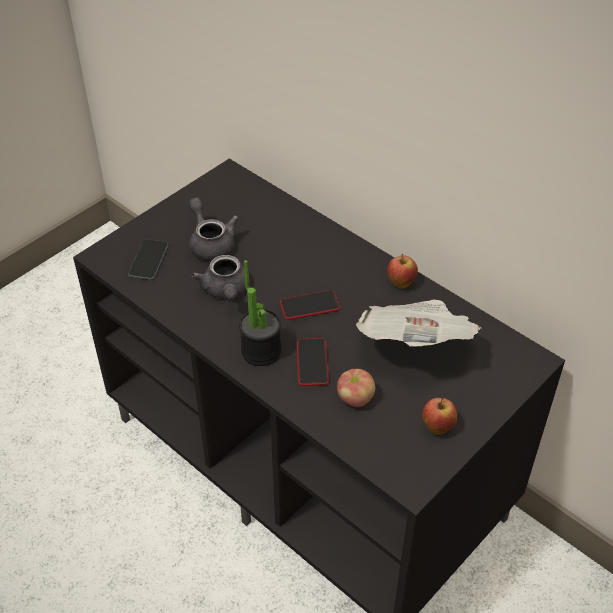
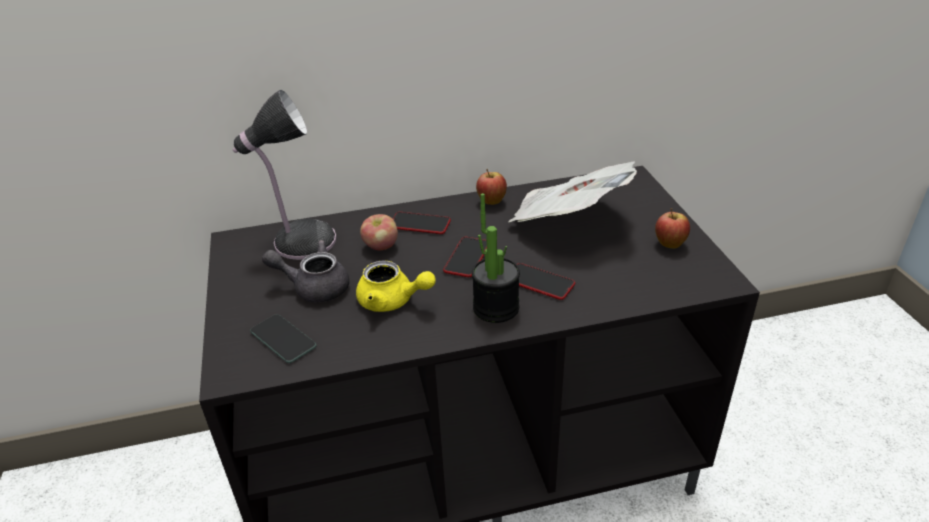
camera: 55 degrees left, 10 degrees down
grey teapot [192,255,250,301] -> yellow teapot [356,260,436,312]
apple [337,369,375,407] -> apple moved to [360,214,398,250]
none -> table lamp [233,90,337,260]
none -> phone [393,212,451,234]

